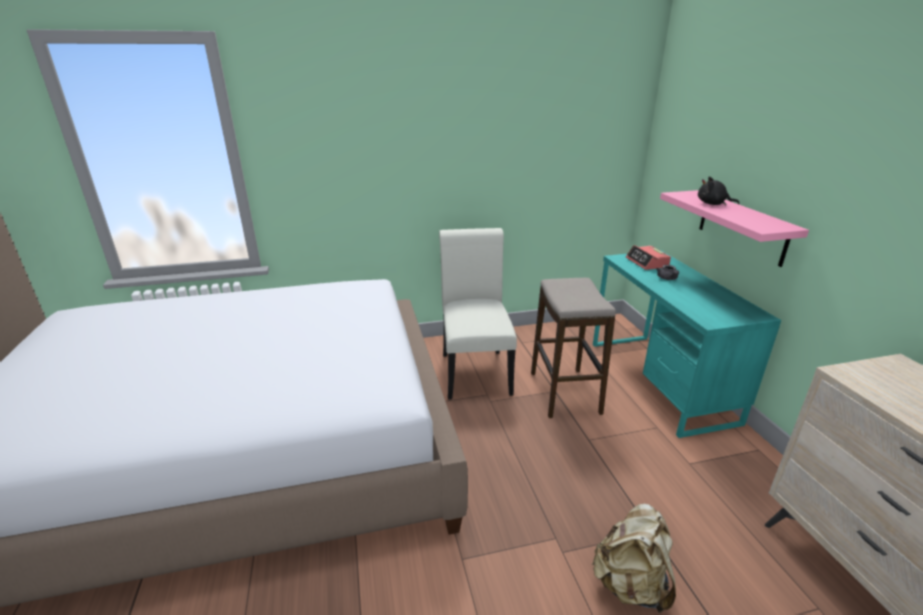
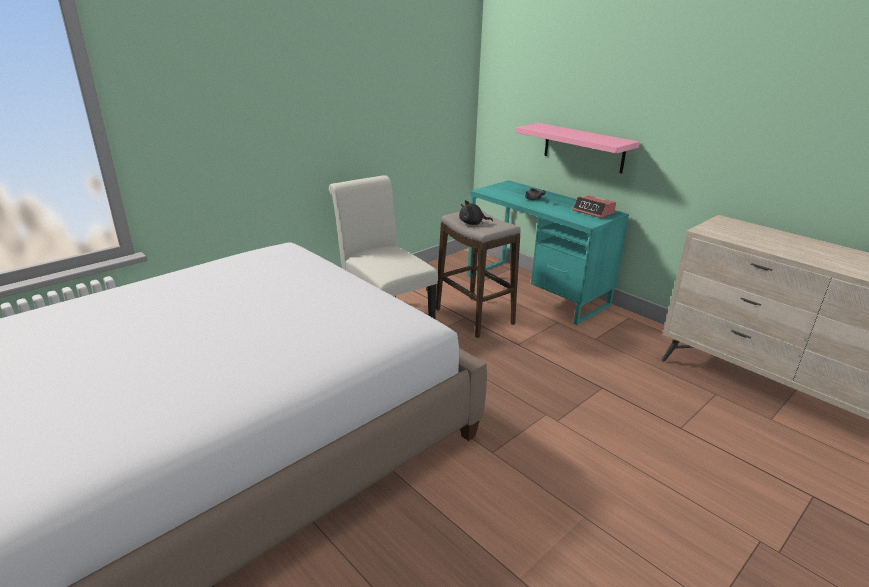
camera: 30 degrees left, 0 degrees up
beige backpack [591,504,676,613] -> none
alarm clock [626,245,671,270] -> alarm clock moved to [572,195,616,218]
black plush toy [698,177,739,205] -> black plush toy moved to [459,200,493,225]

